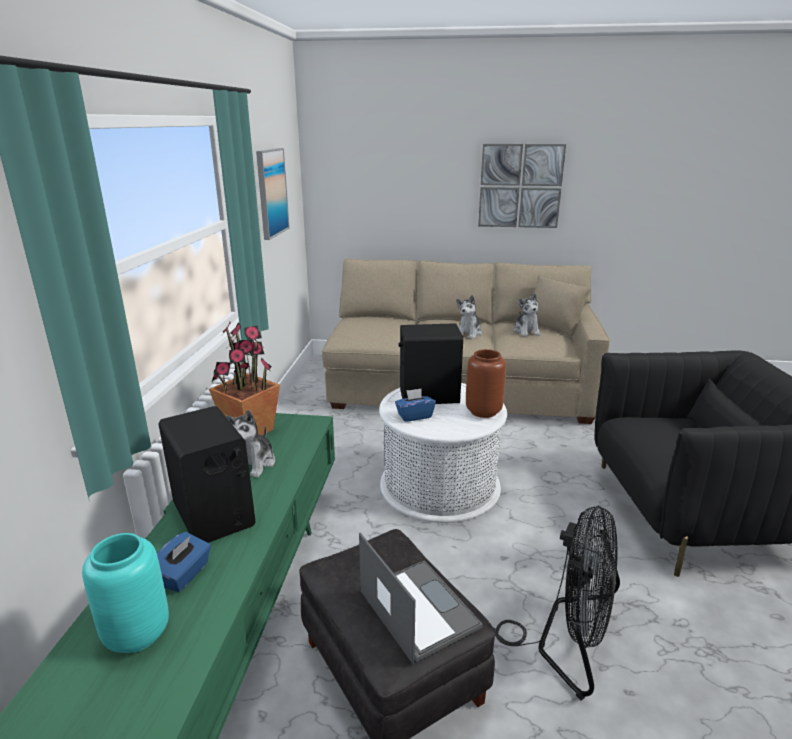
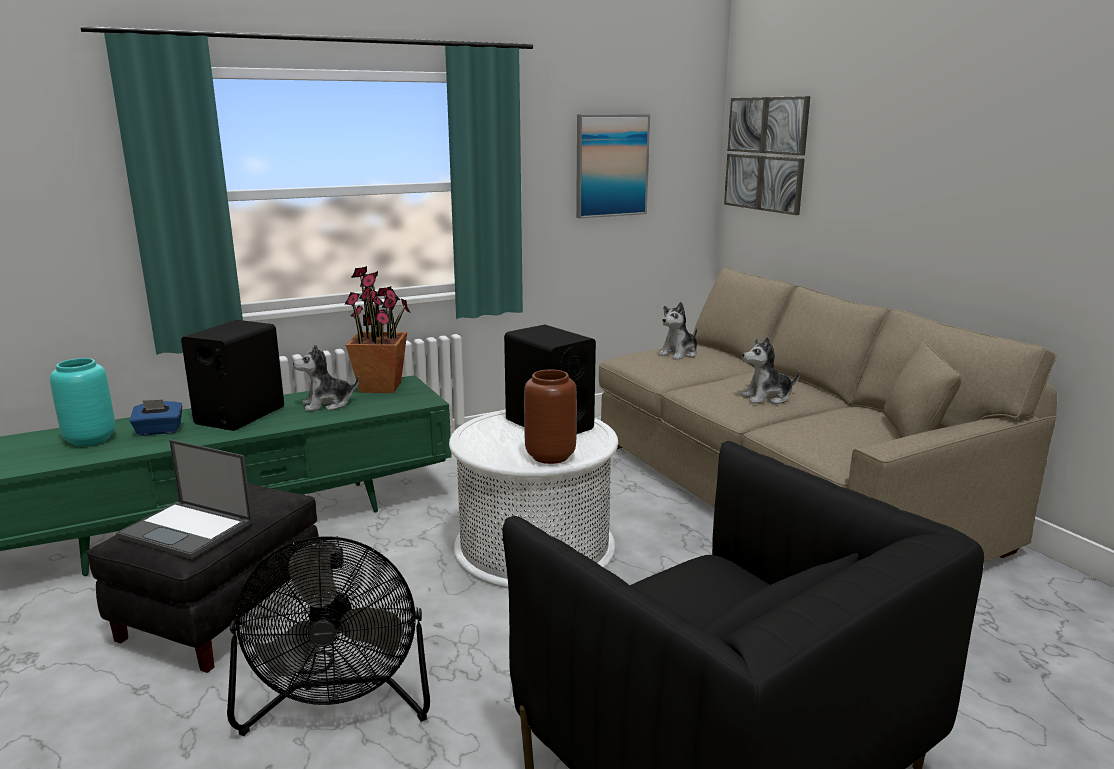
camera: 55 degrees right, 5 degrees down
laptop [359,533,483,664] -> laptop turned 90 degrees clockwise [116,439,253,559]
blue tissue box [395,388,436,422] -> none
picture [478,144,566,228] -> picture moved to [724,96,810,215]
plush toy [513,293,541,337] -> plush toy moved to [658,302,697,360]

